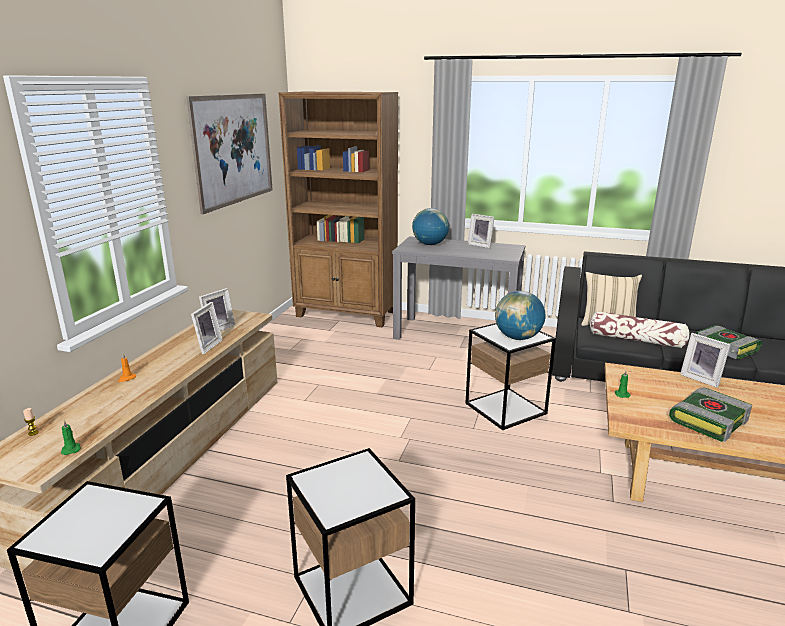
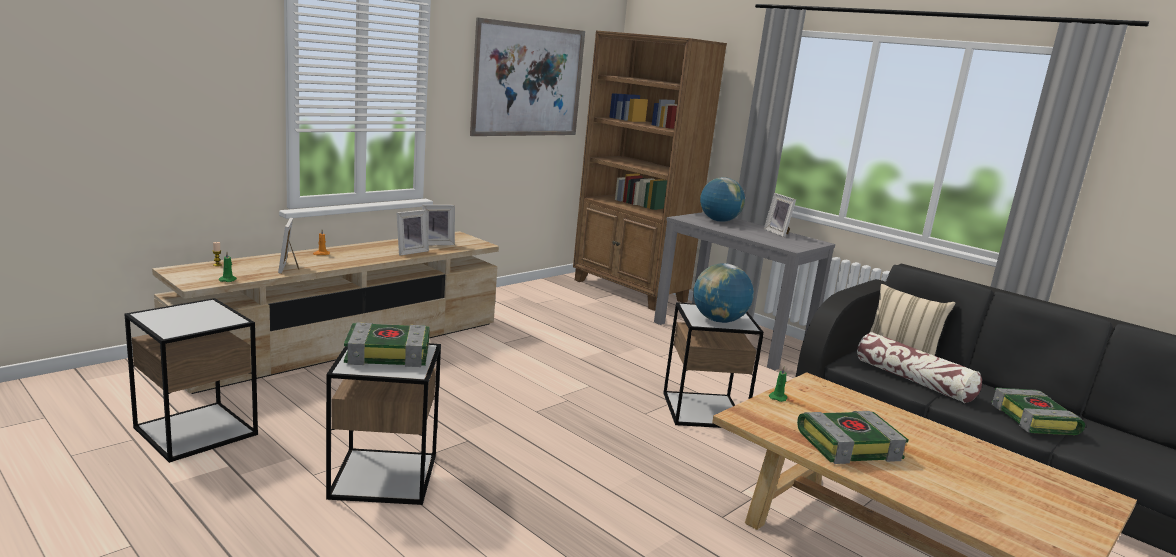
camera: 25 degrees right, 5 degrees down
picture frame [680,333,731,388] -> picture frame moved to [278,218,299,274]
none -> book [344,322,430,367]

